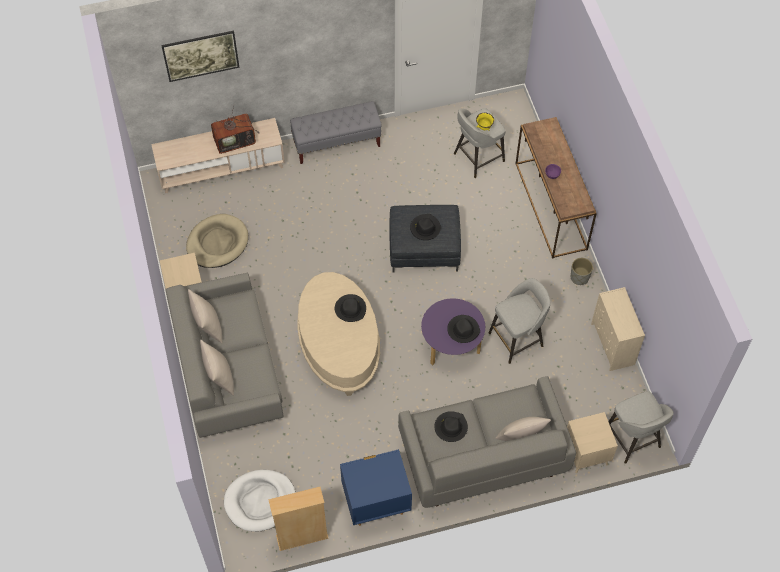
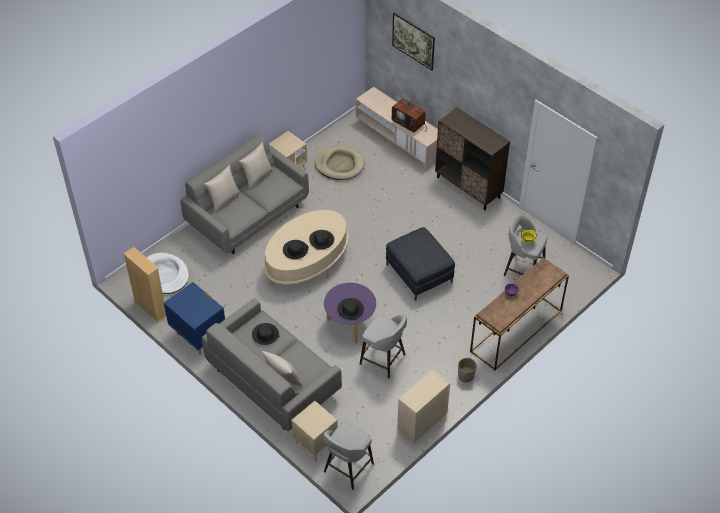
camera: 60 degrees right, 10 degrees down
grey bench [290,101,382,164] -> brown cabinet [435,108,510,210]
black hat [410,214,441,240] -> black hat moved to [283,240,309,259]

